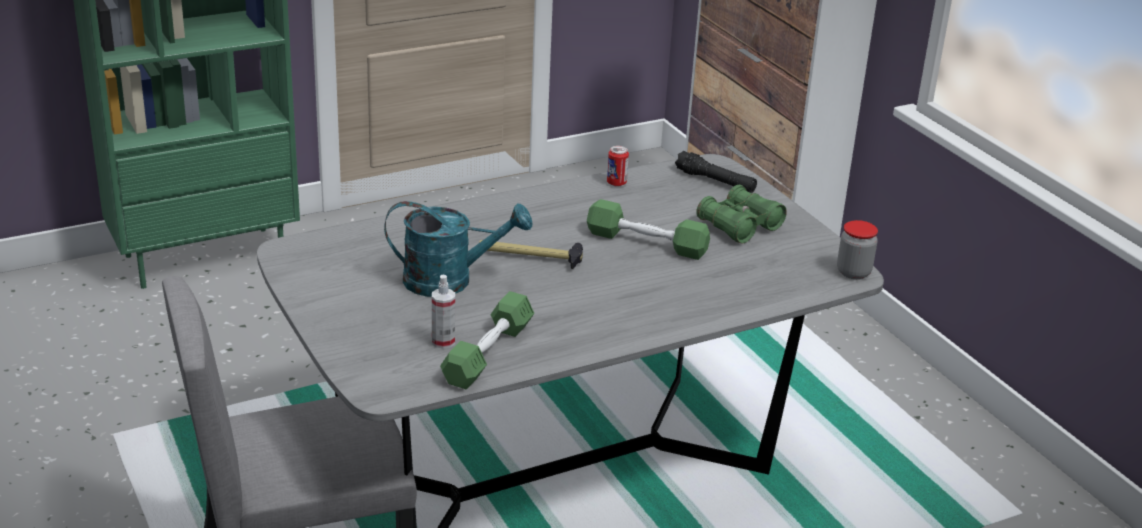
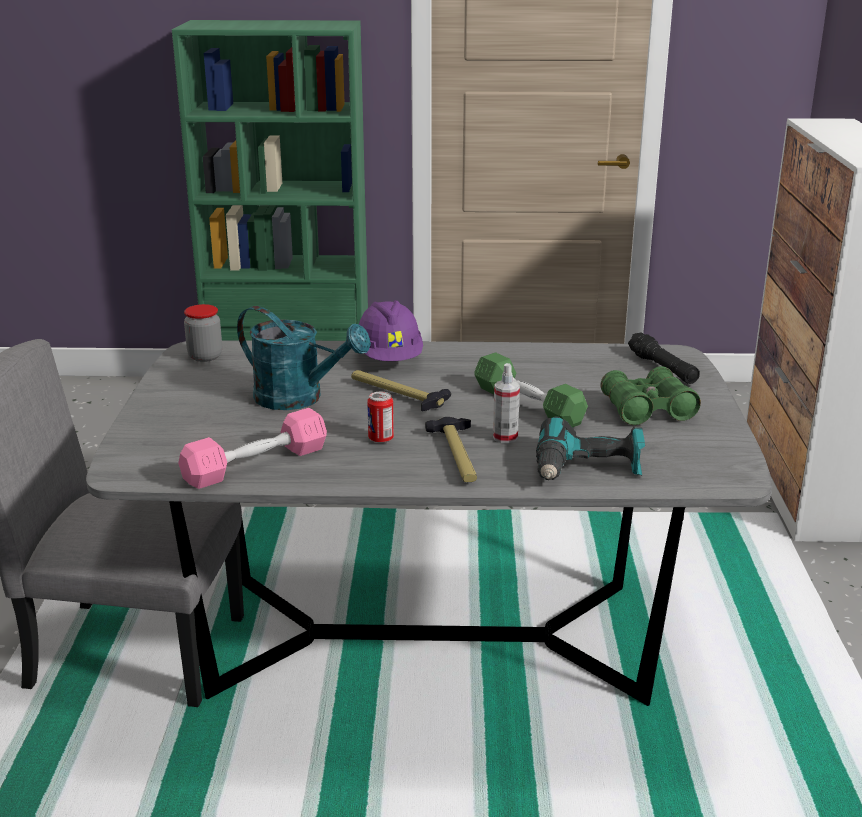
camera: 30 degrees right, 5 degrees down
spray bottle [432,274,455,349] -> spray bottle moved to [493,363,520,444]
green dumbbell [440,291,534,389] -> pink dumbbell [178,408,327,489]
can [607,146,629,186] -> can moved to [367,392,394,443]
jar [837,220,878,279] -> jar moved to [184,304,222,362]
none -> purple hard hat [359,300,423,361]
none -> hammer [425,417,477,482]
none -> power drill [536,417,645,480]

